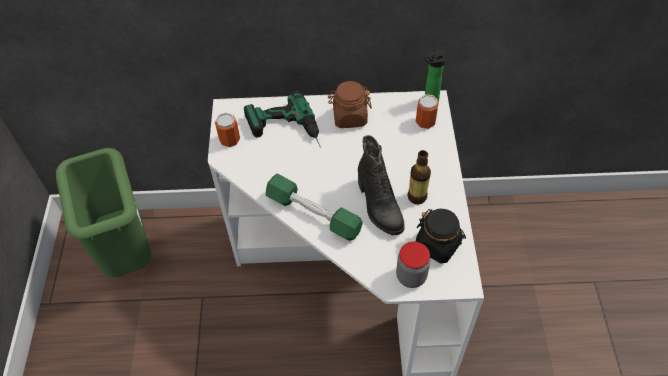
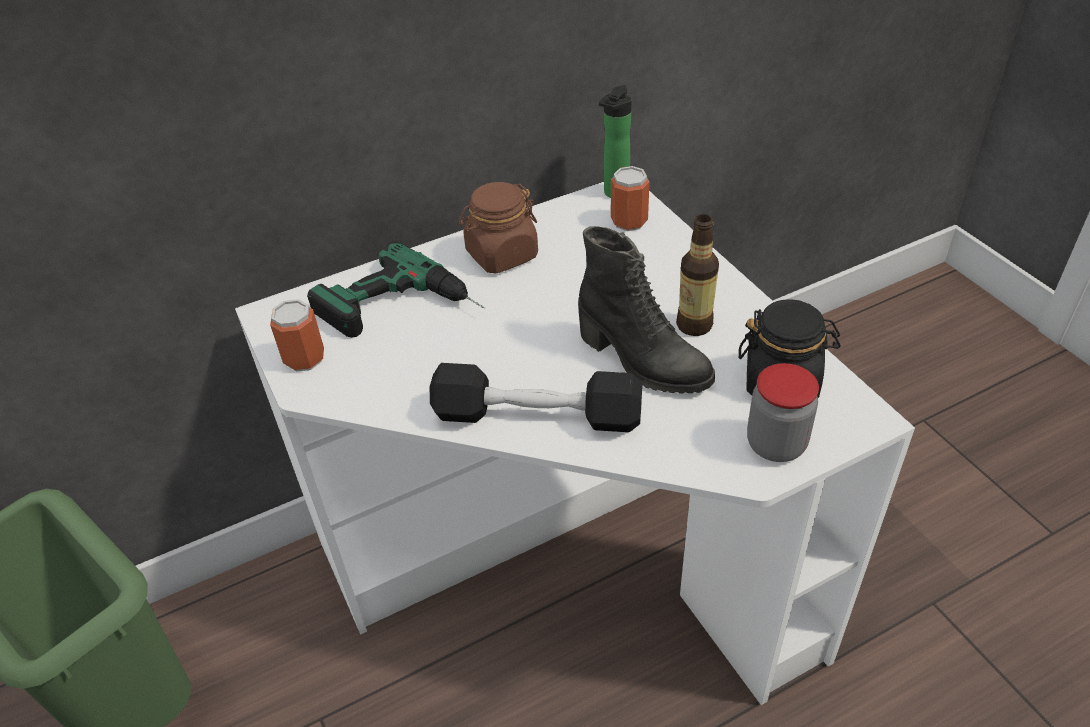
camera: 25 degrees left, 10 degrees down
green dumbbell [266,174,363,241] -> black dumbbell [430,363,642,432]

